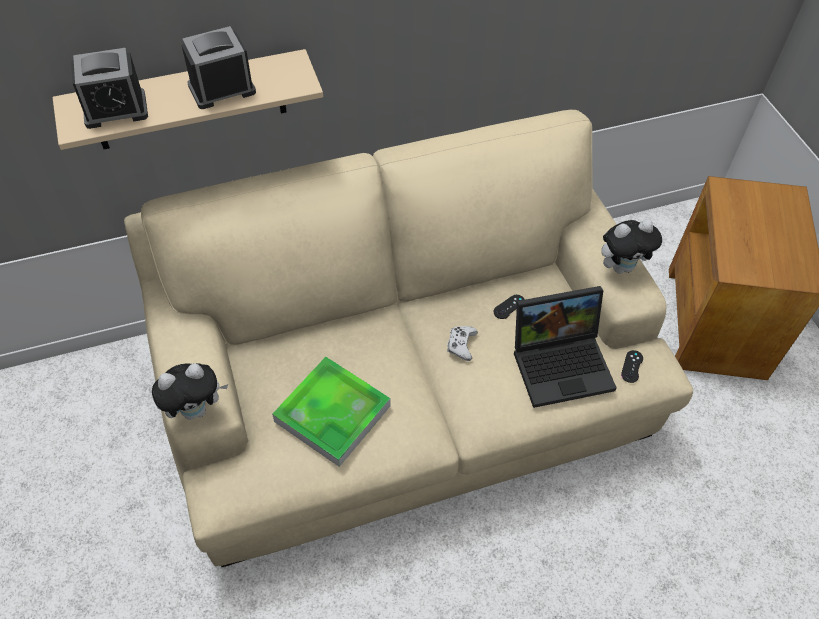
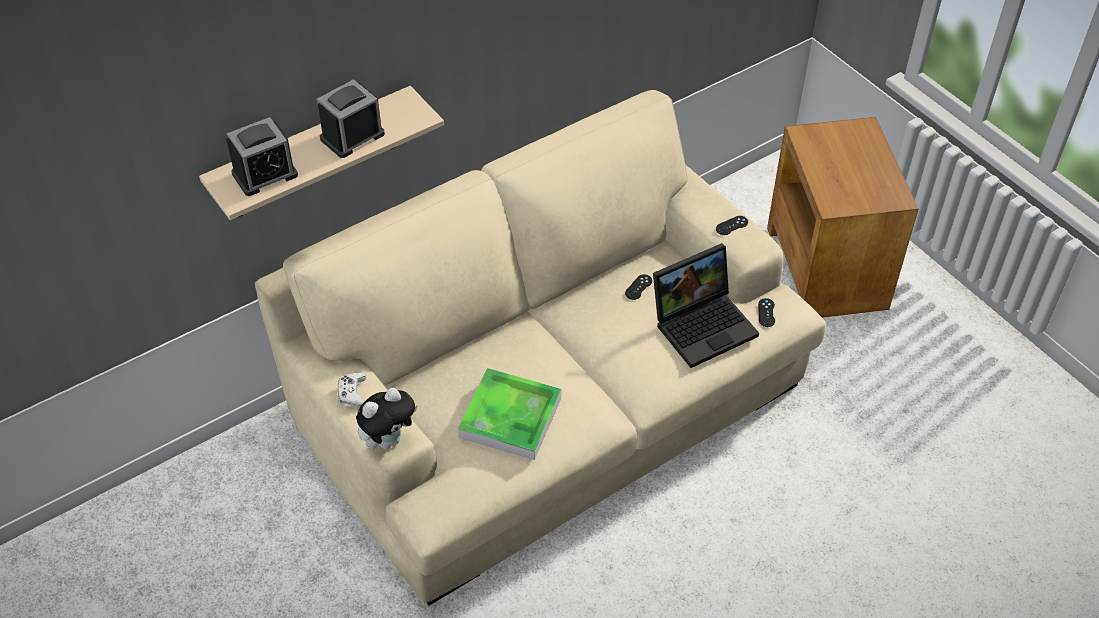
camera: 15 degrees left, 5 degrees down
white game controller [447,326,478,361] -> white game controller moved to [337,373,366,407]
plush toy [601,219,662,274] -> black game controller [716,216,748,235]

